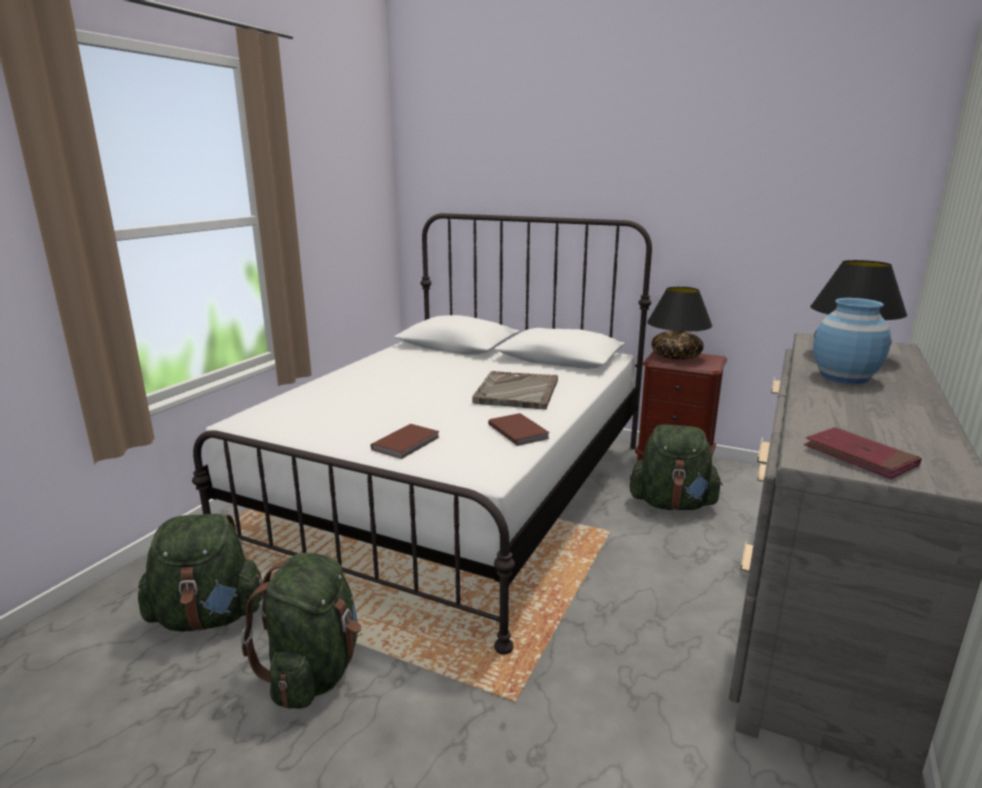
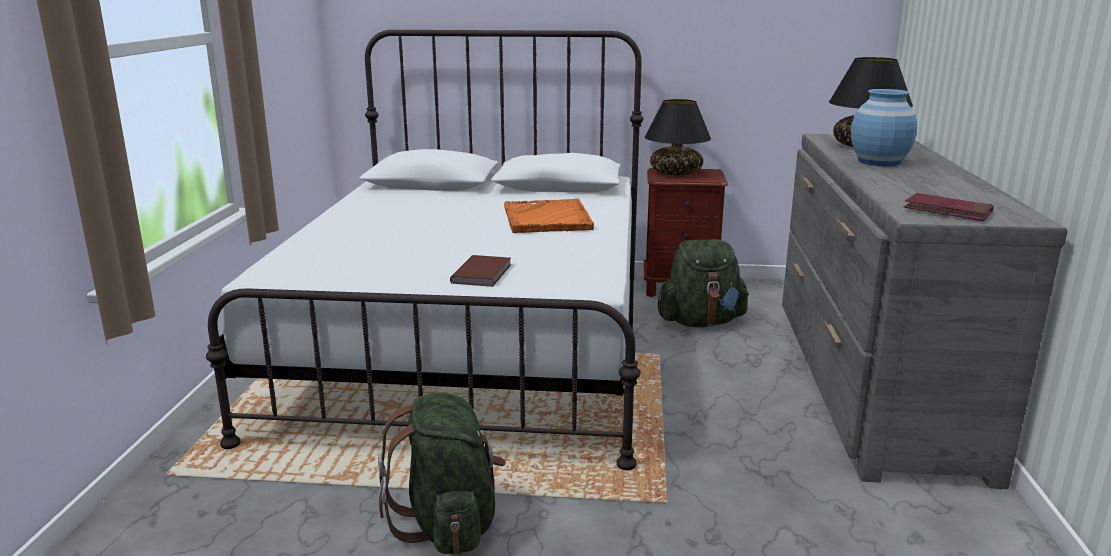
camera: 20 degrees left, 0 degrees up
green backpack [138,514,263,632] -> none
grey tray [473,371,558,410] -> orange tray [504,199,594,233]
brown book [488,413,550,446] -> none

